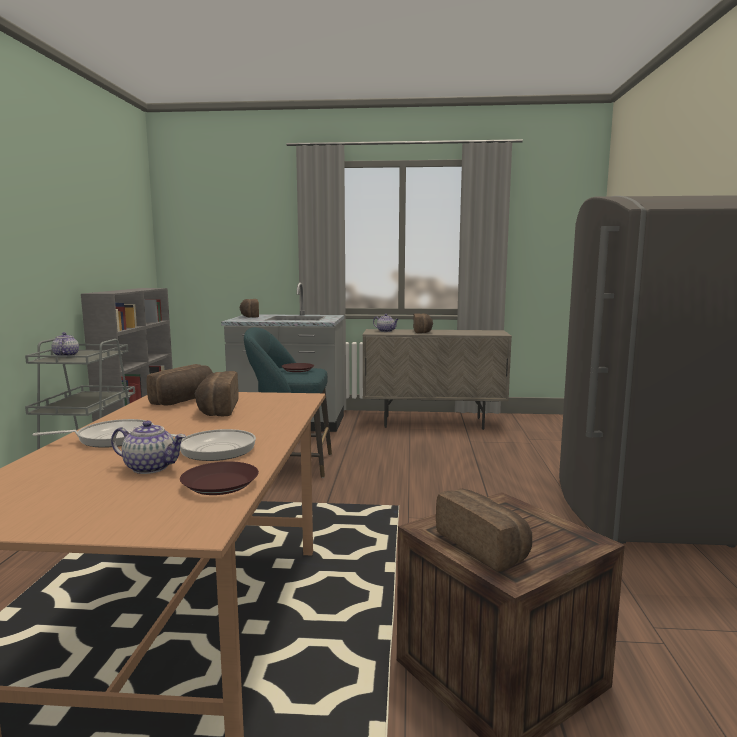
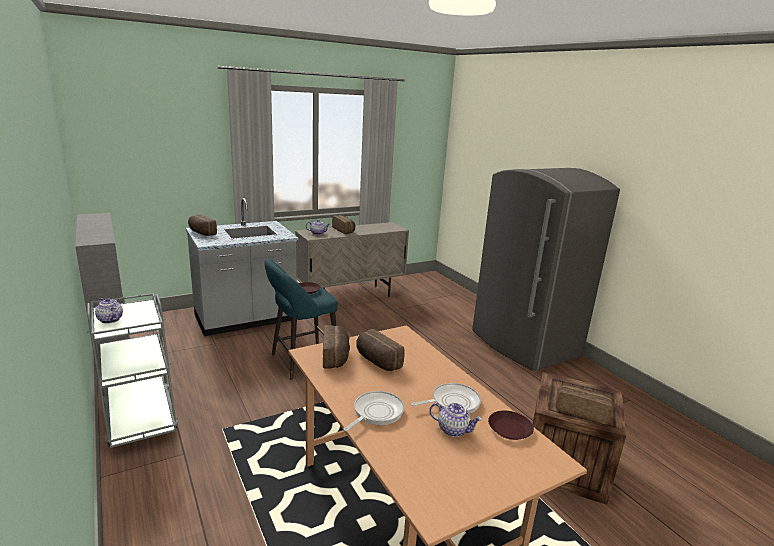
camera: 35 degrees left, 10 degrees up
teapot [111,420,186,474] -> teapot turned 45 degrees clockwise [429,402,482,437]

